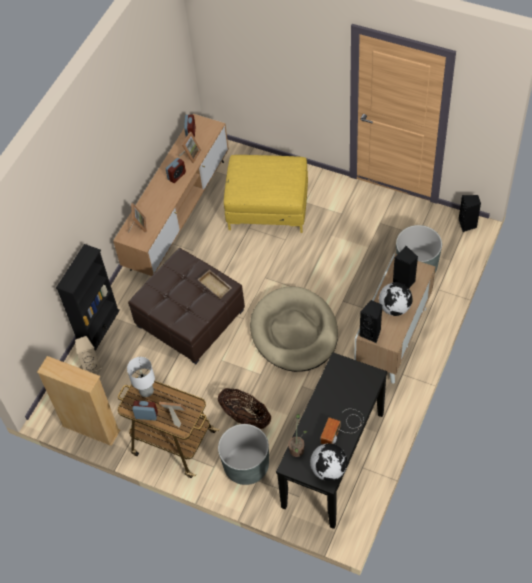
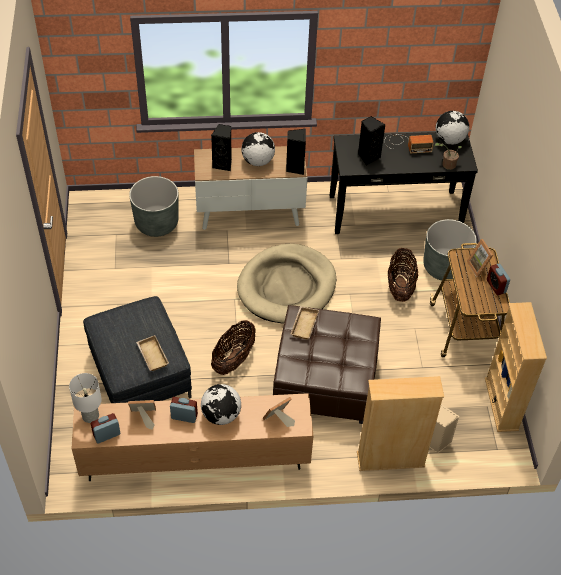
camera: 125 degrees left, 5 degrees down
black bookcase [56,244,120,351] -> beige bookcase [357,376,444,471]
white table lamp [127,357,155,397] -> white table lamp moved to [69,373,102,423]
yellow ottoman [224,155,308,233] -> grey ottoman [83,296,192,403]
black speaker [459,195,481,232] -> black speaker moved to [358,116,385,166]
none -> beige tray [136,335,169,371]
none -> globe [201,384,241,425]
none -> basket [211,320,256,375]

